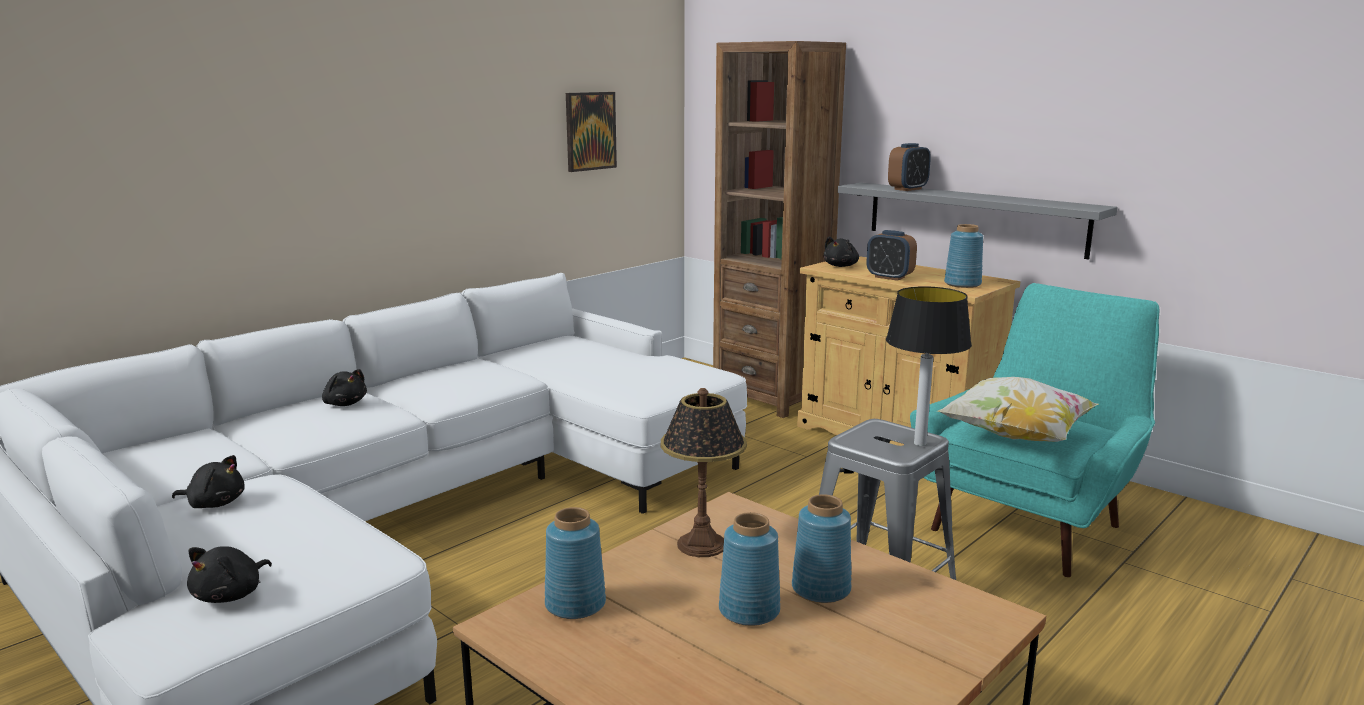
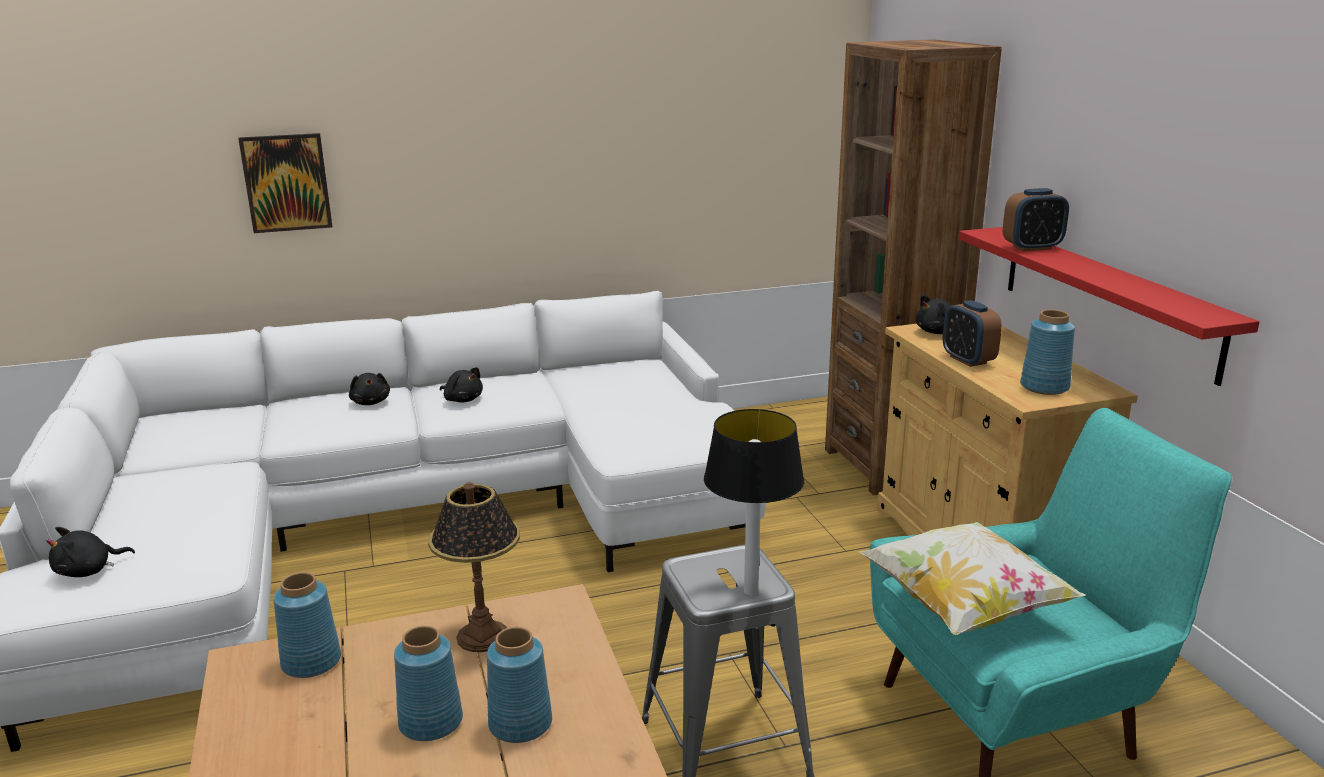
camera: 30 degrees right, 5 degrees up
black plush toy [172,455,245,508] -> black plush toy moved to [440,367,483,402]
picture [566,92,617,172] -> picture moved to [238,133,332,233]
grey shelf [838,182,1117,260] -> red shelf [959,227,1260,386]

